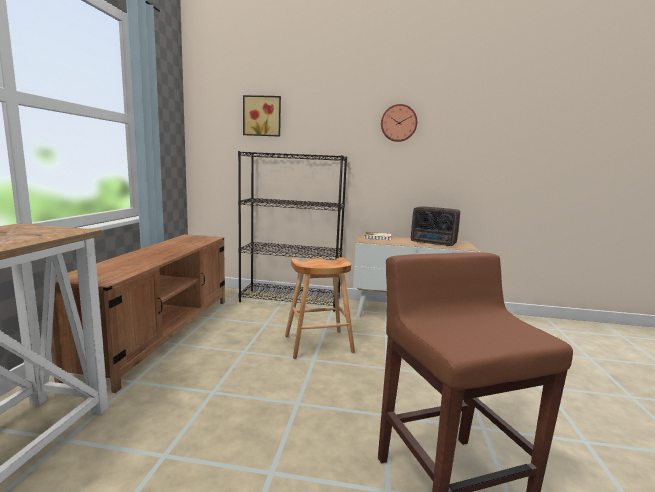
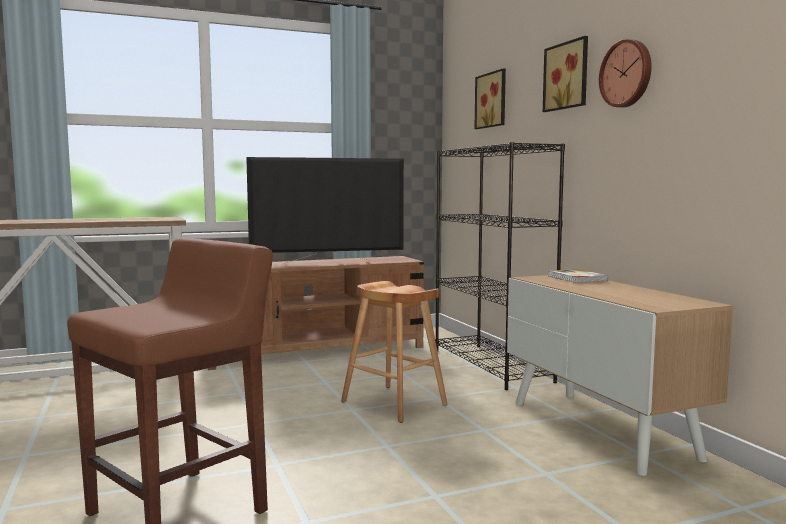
camera: 60 degrees right, 5 degrees down
radio [411,206,460,246] -> none
none -> television [246,157,404,264]
none -> picture [543,36,588,112]

